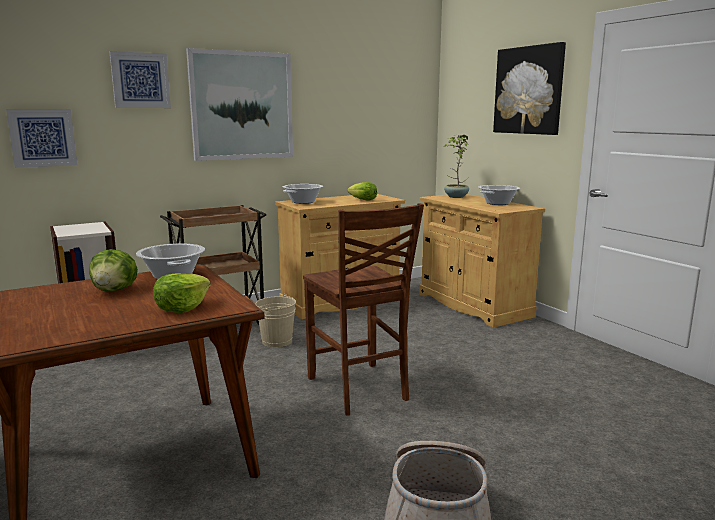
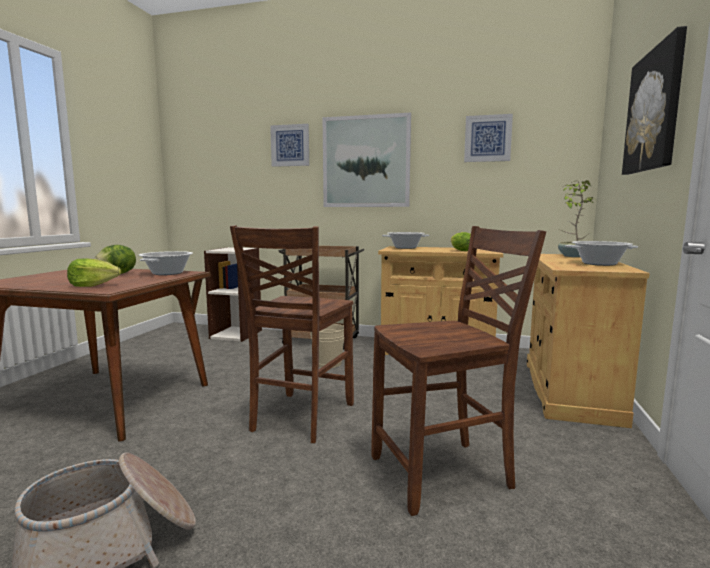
camera: 45 degrees right, 5 degrees down
picture [6,109,77,168] -> picture moved to [464,114,513,162]
none -> brown chair [371,226,546,516]

